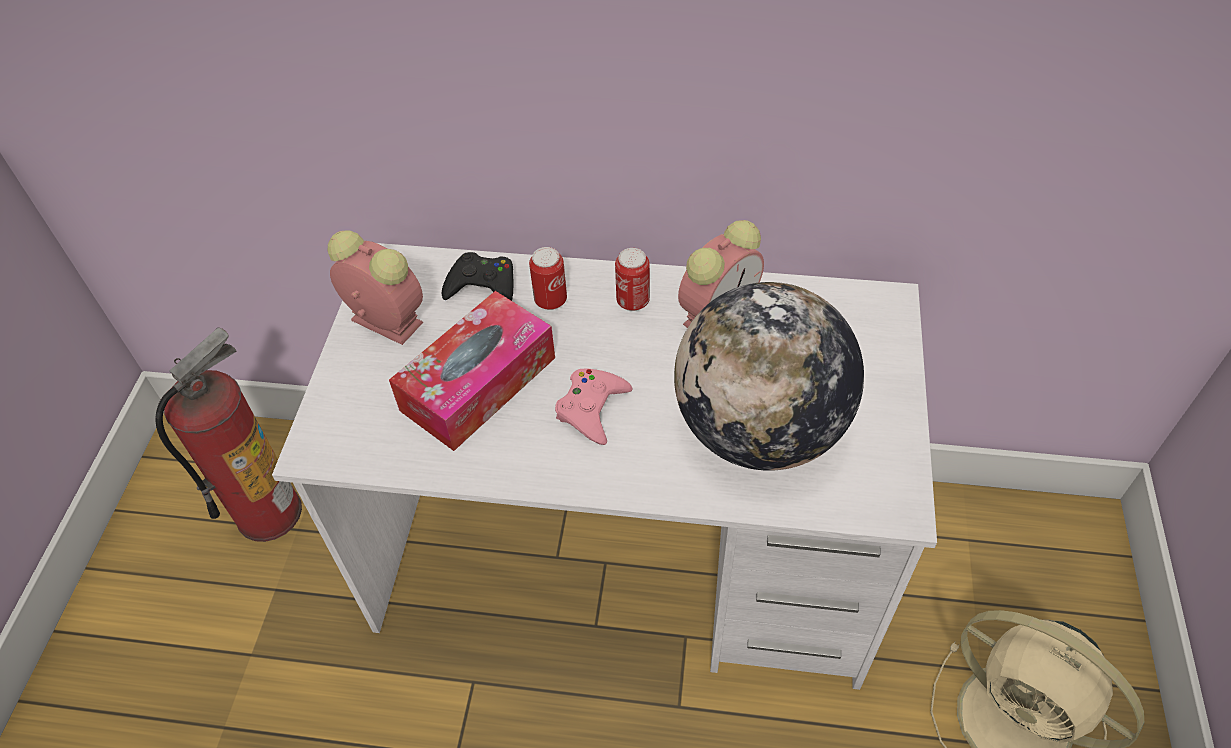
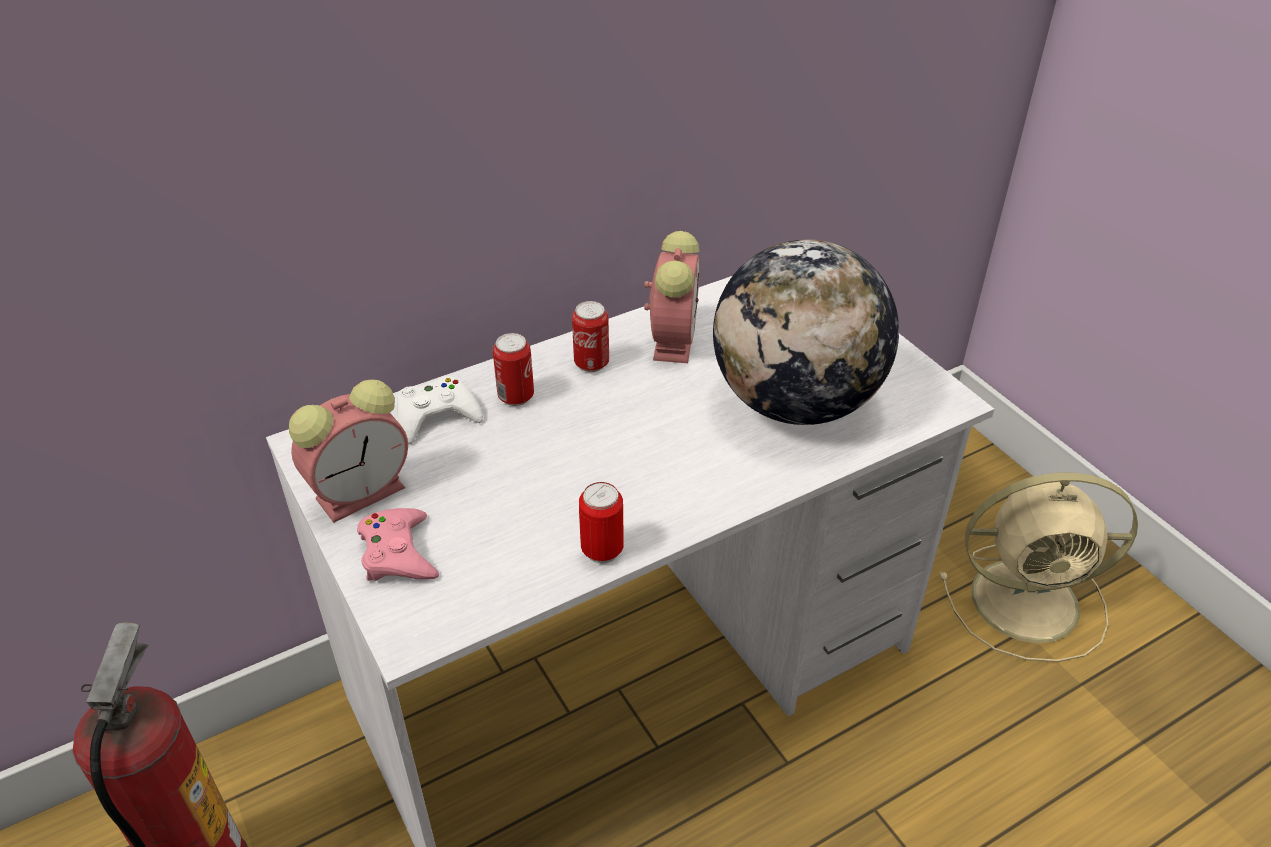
camera: 40 degrees left, 10 degrees down
alarm clock [328,230,423,345] -> alarm clock turned 150 degrees clockwise [289,379,408,523]
tissue box [389,291,555,451] -> none
black game controller [442,252,514,301] -> white game controller [397,376,483,444]
pink game controller [555,369,632,445] -> pink game controller moved to [357,508,439,581]
none -> can [579,482,624,563]

